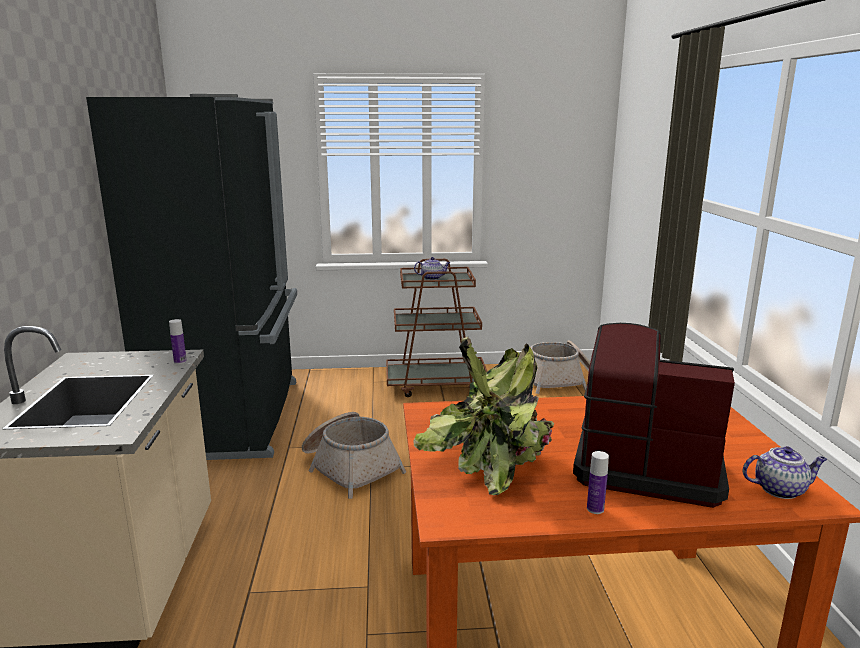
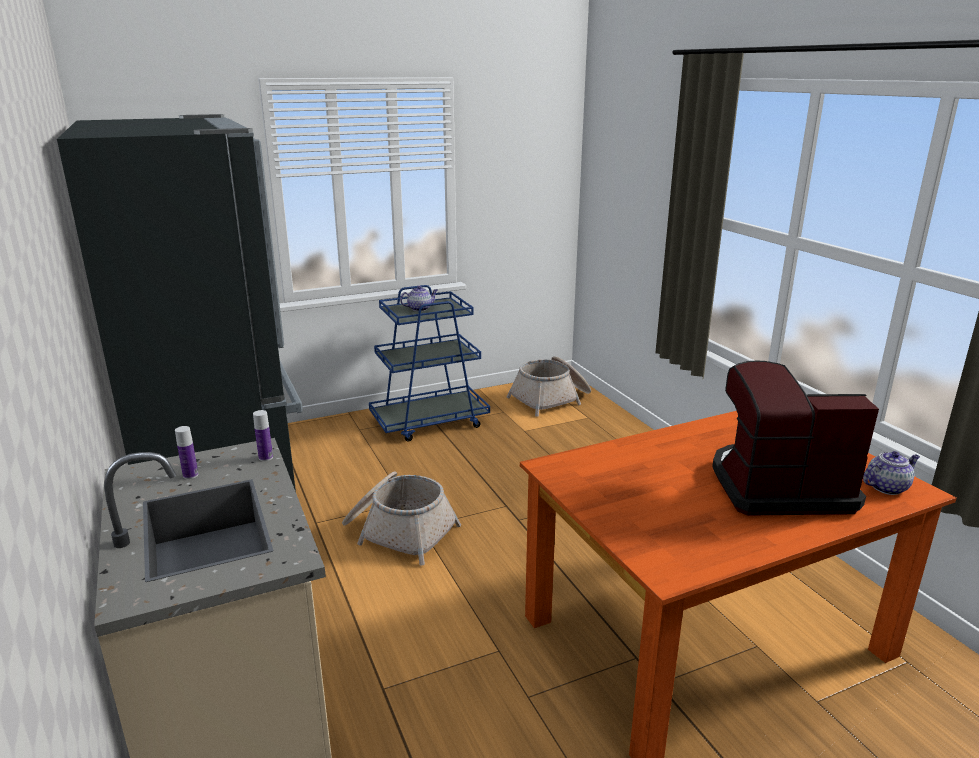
camera: 20 degrees left, 5 degrees up
brown cart [386,259,487,397] -> blue cart [369,285,490,442]
potted plant [413,337,554,496] -> none
bottle [587,451,609,514] -> bottle moved to [175,426,198,479]

